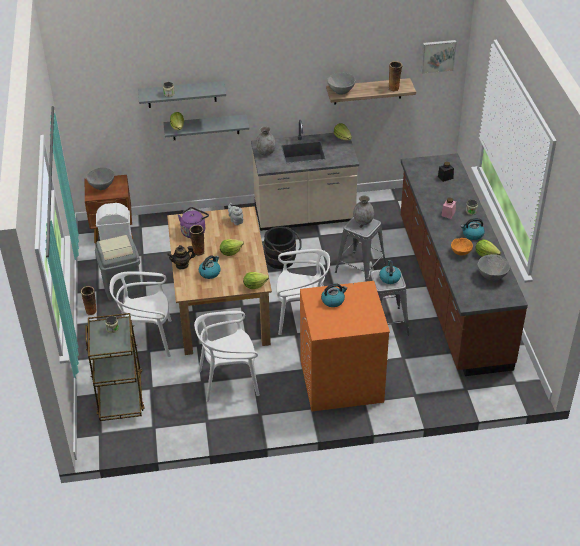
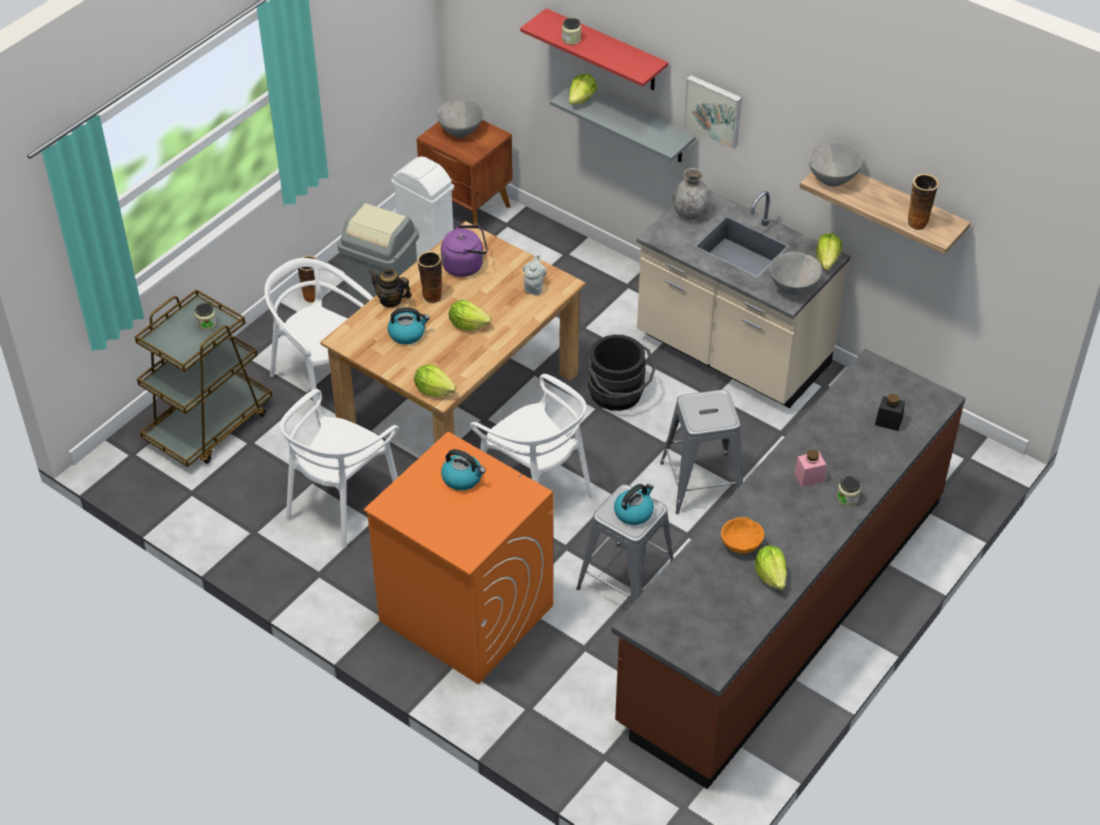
camera: 45 degrees right, 5 degrees up
grey shelf [138,81,226,108] -> red shelf [520,8,668,90]
white chair [194,311,260,402] -> white chair turned 90 degrees counterclockwise [280,389,399,548]
grey vase [353,195,374,225] -> none
picture [421,40,457,74] -> picture moved to [684,75,742,149]
kettle [461,218,485,240] -> none
grey bowl [477,254,510,281] -> grey bowl moved to [769,252,822,295]

